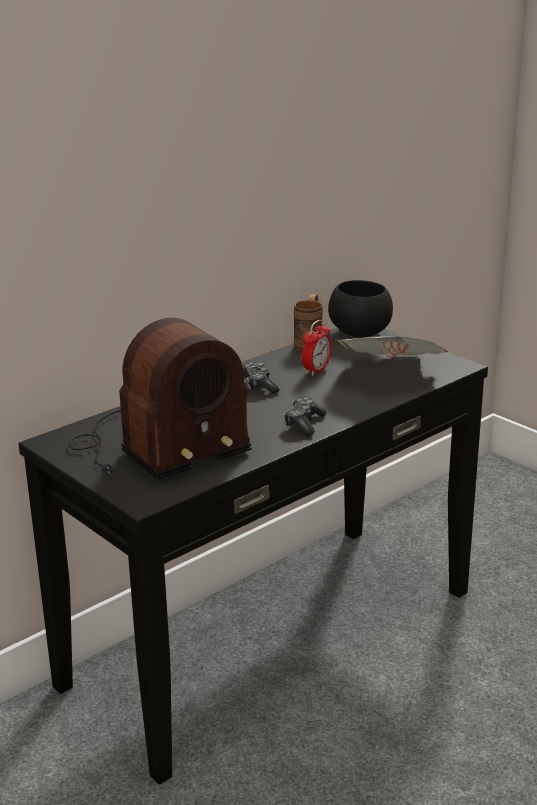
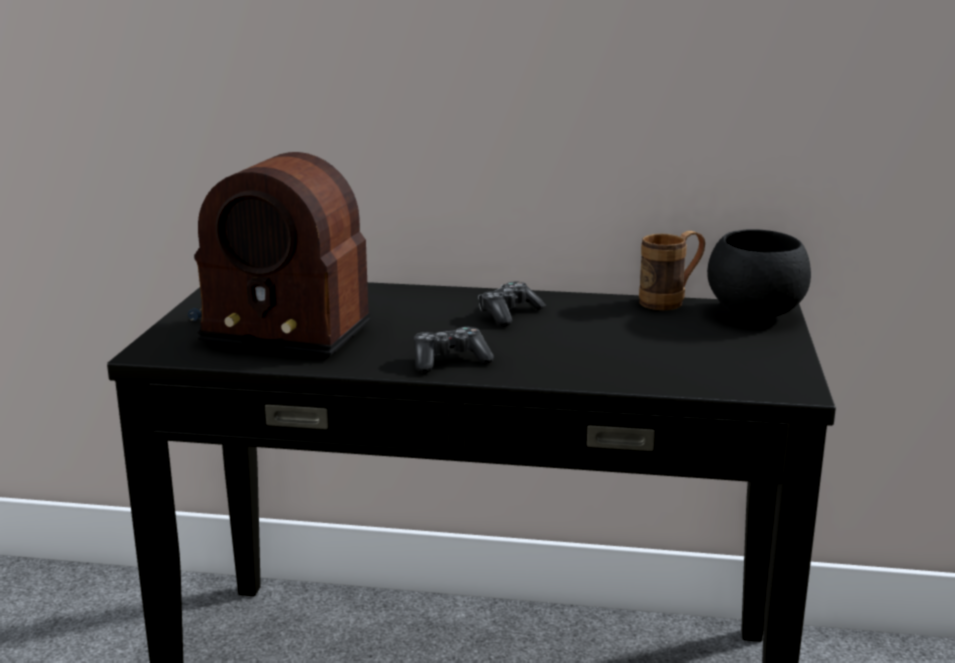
camera: 50 degrees right, 5 degrees down
alarm clock [301,320,332,376] -> none
newspaper [336,336,448,358] -> none

